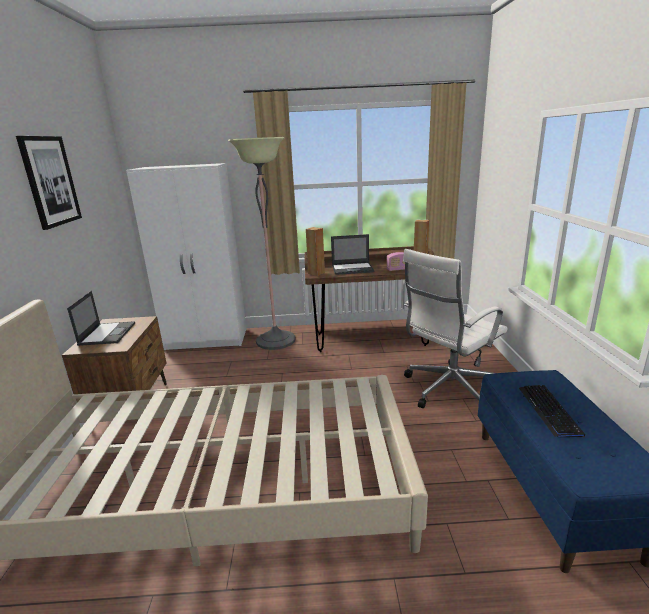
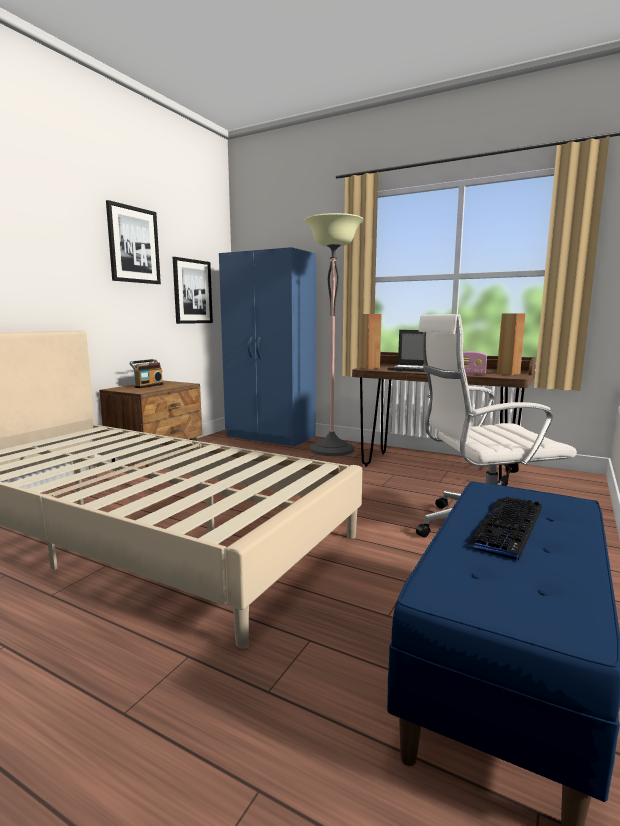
camera: 30 degrees right, 10 degrees down
laptop [67,291,135,346] -> radio [129,359,164,388]
white wardrobe [126,163,247,350] -> blue wardrobe [219,247,316,447]
none -> picture [173,257,213,324]

